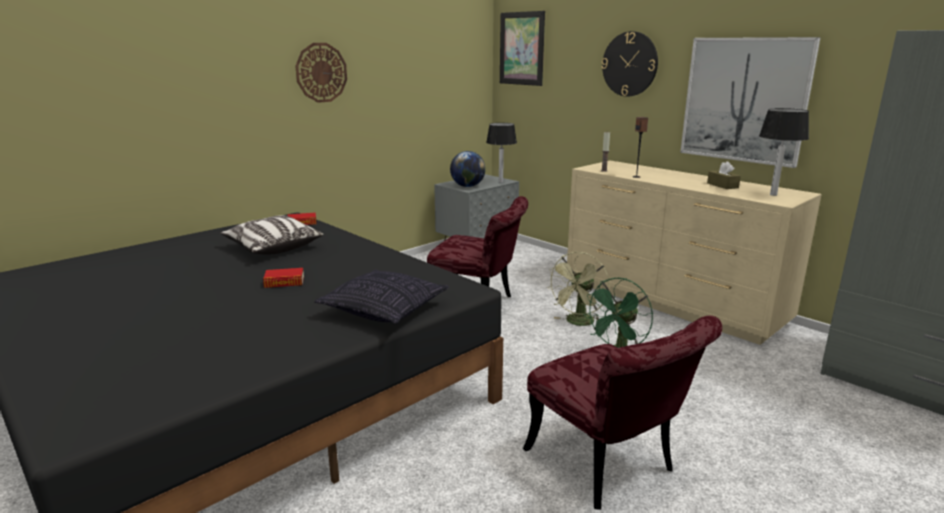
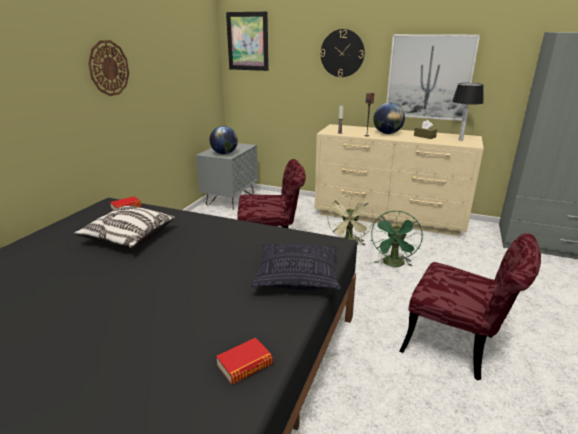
camera: 25 degrees left, 5 degrees up
book [263,268,304,288] -> book moved to [216,338,273,385]
table lamp [486,123,517,183] -> none
none -> globe [373,103,405,134]

